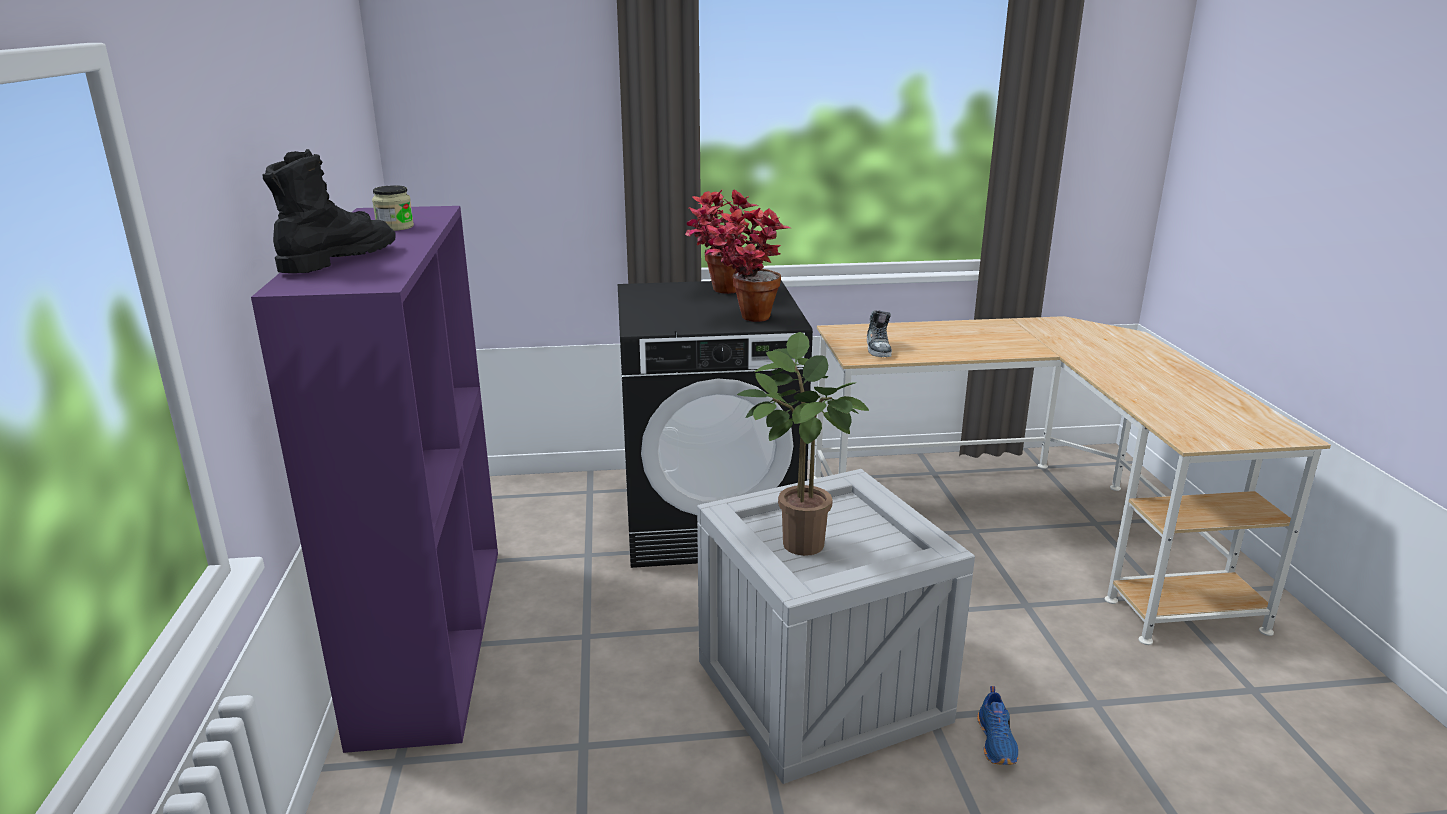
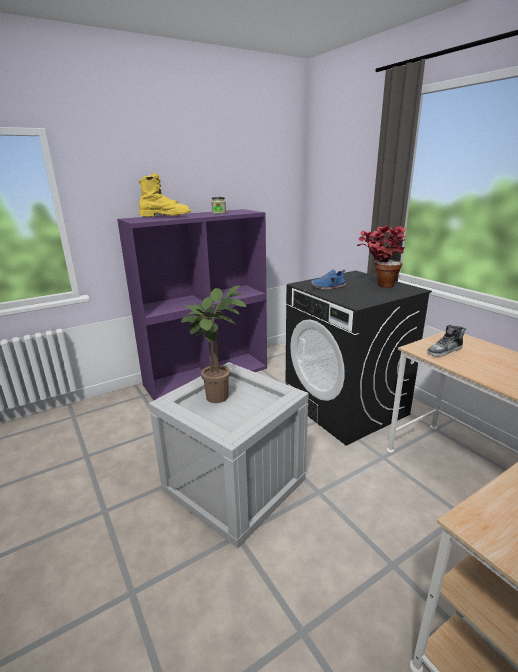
camera: 65 degrees right, 0 degrees up
black boot [262,149,396,273] -> yellow boot [139,173,191,217]
potted plant [705,208,791,322] -> none
blue shoe [977,686,1018,765] -> blue shoe moved to [311,269,346,290]

